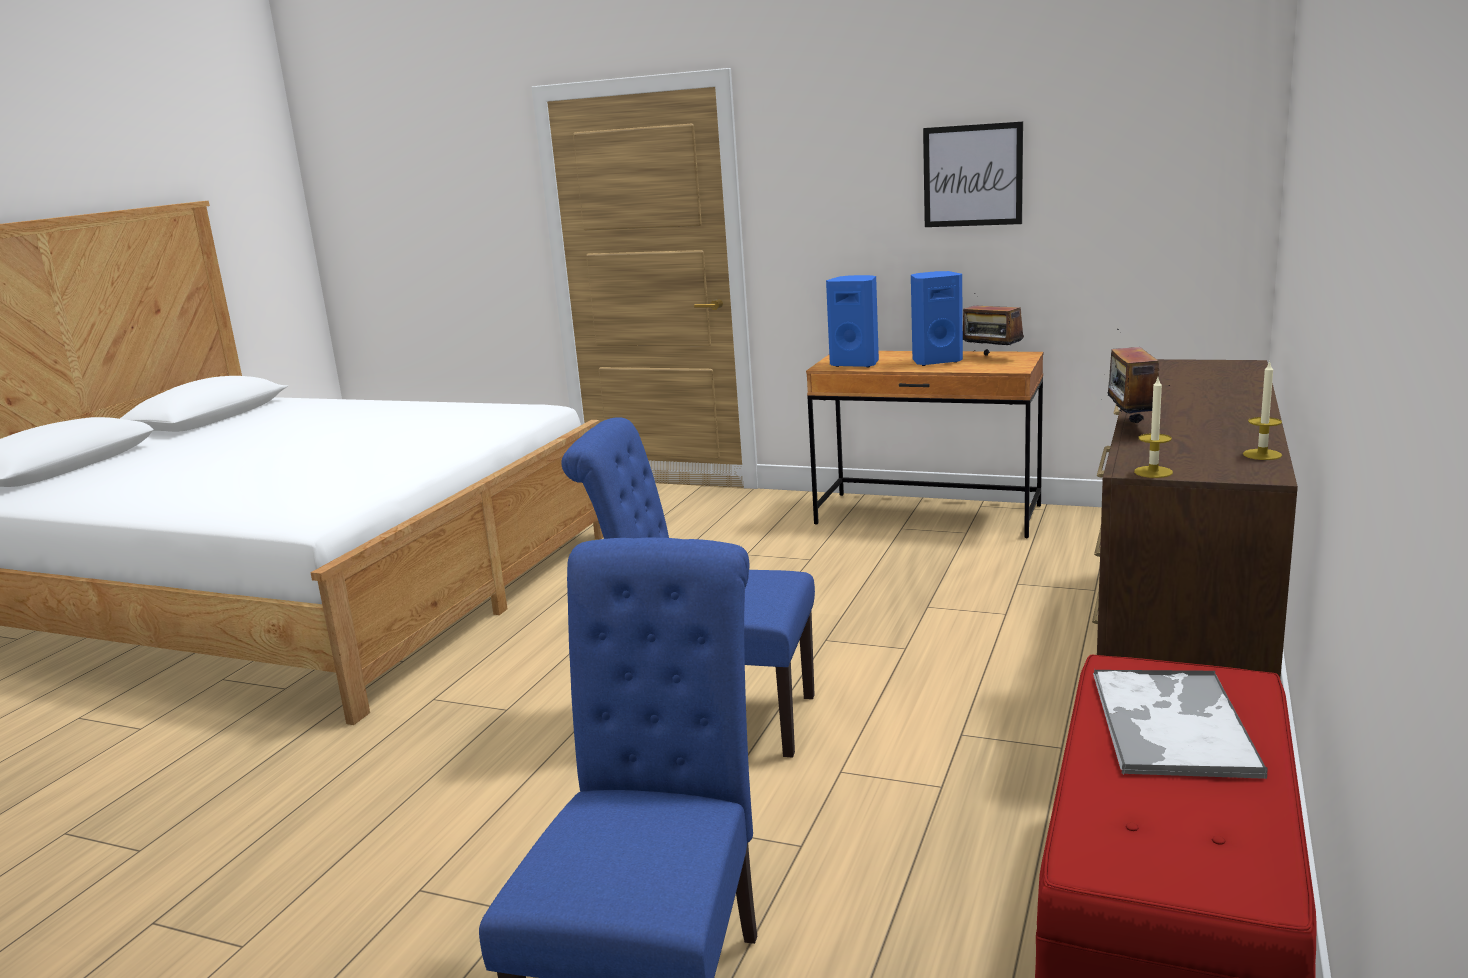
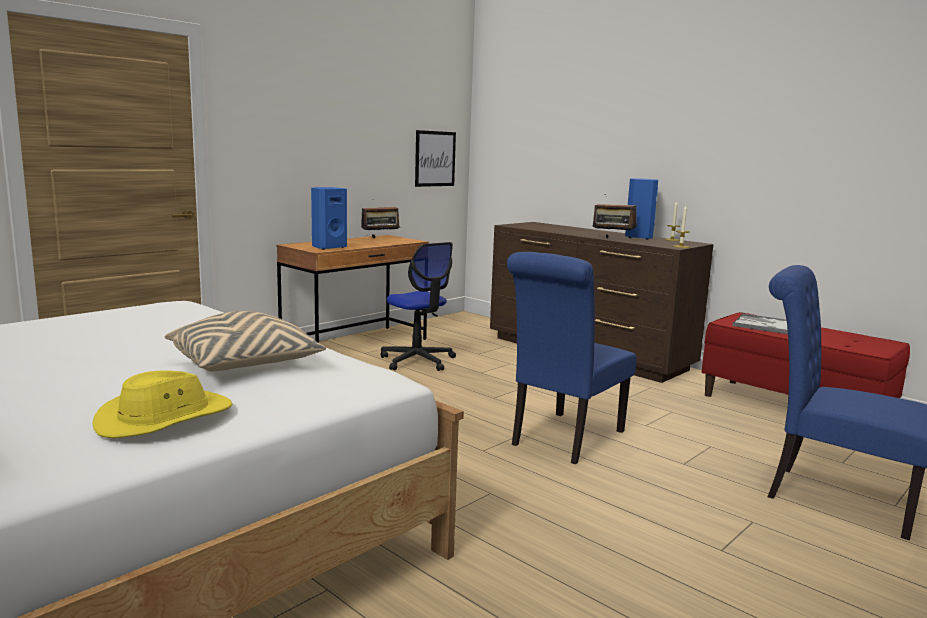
camera: 70 degrees left, 5 degrees down
blue speaker [911,271,963,366] -> blue speaker moved to [625,178,658,240]
picture [923,122,1023,227] -> picture moved to [415,130,456,187]
none -> yellow hat [92,370,233,438]
none -> beige pillow [164,311,326,371]
none -> office chair [381,242,456,371]

